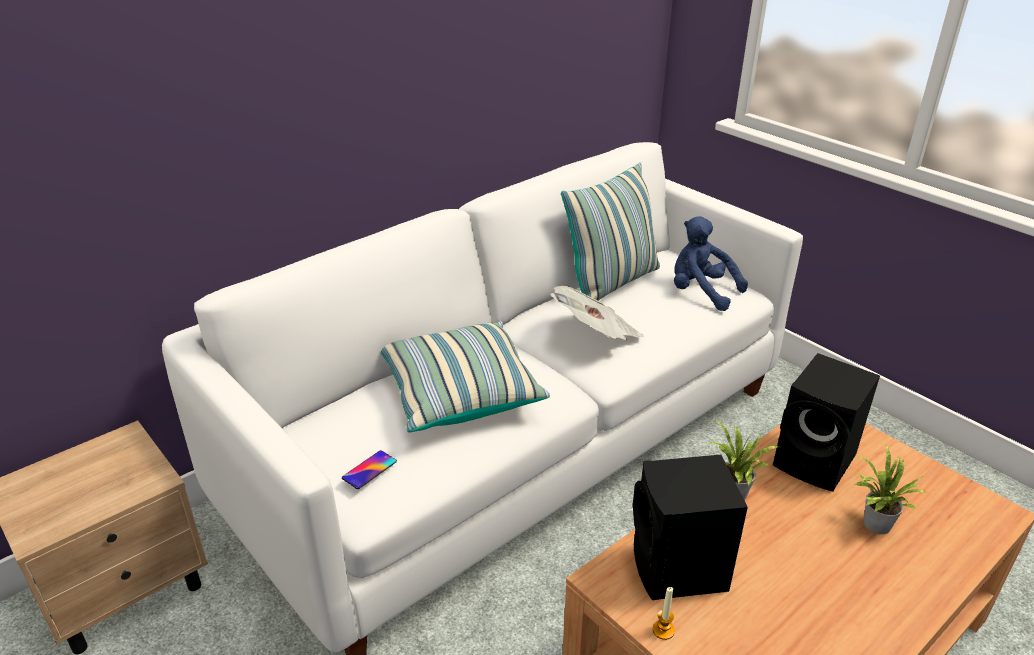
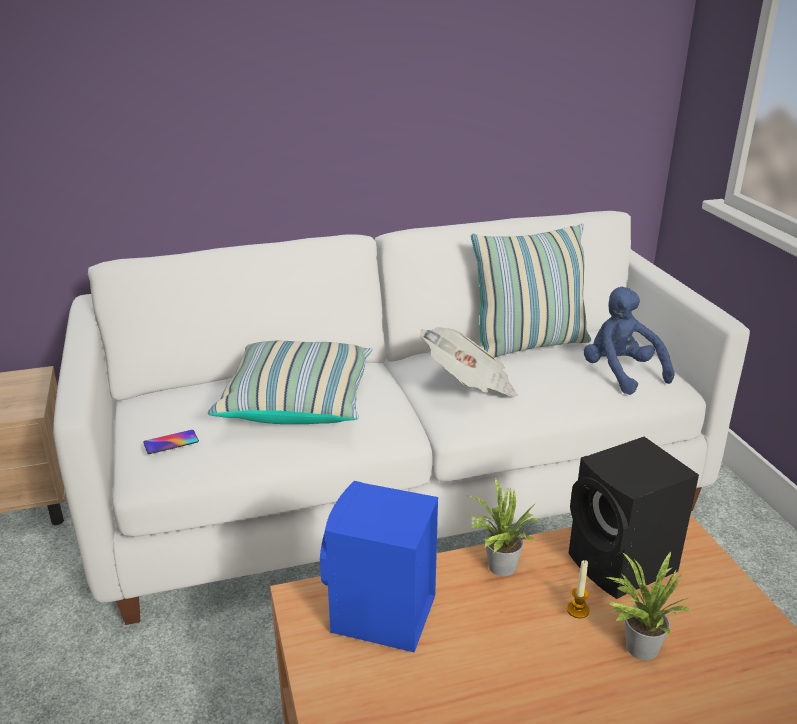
camera: 25 degrees right, 5 degrees down
black speaker [633,455,748,600] -> blue speaker [320,481,438,652]
candle [653,587,675,640] -> candle moved to [567,560,589,619]

